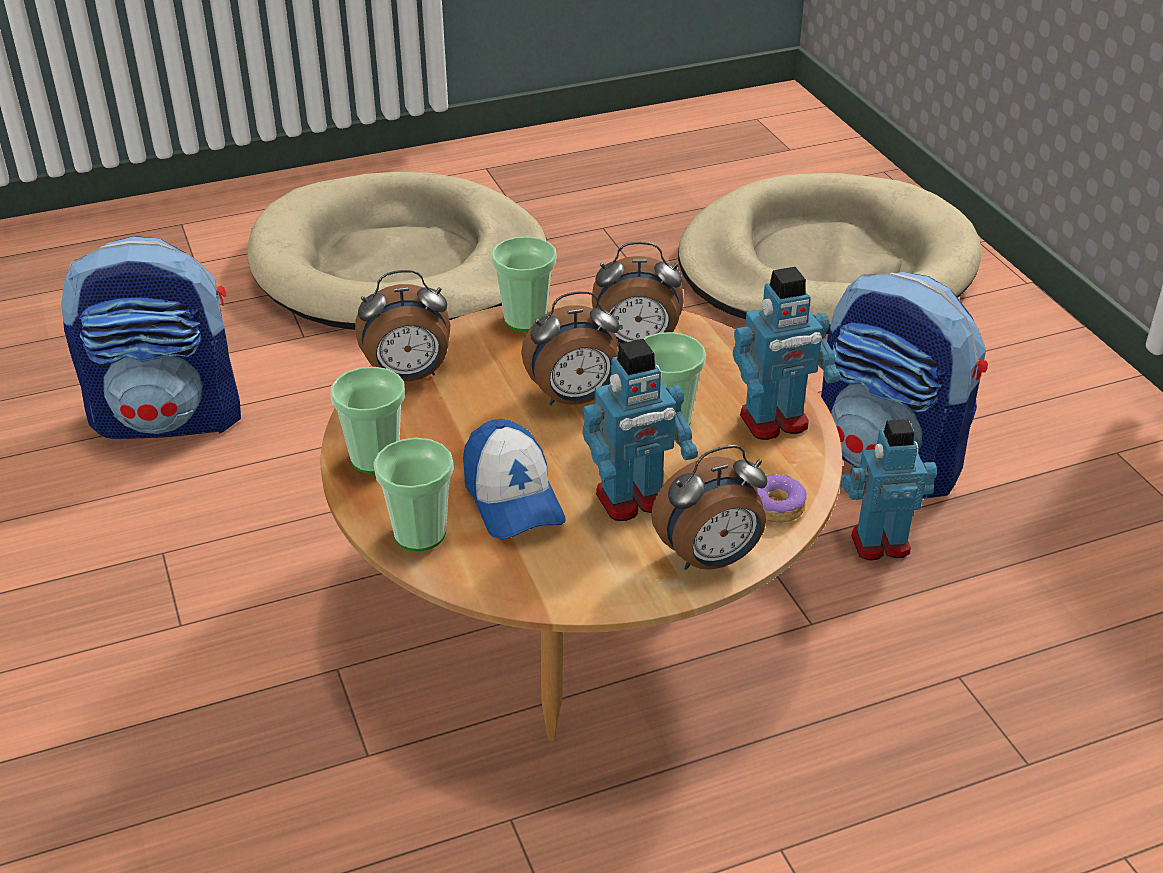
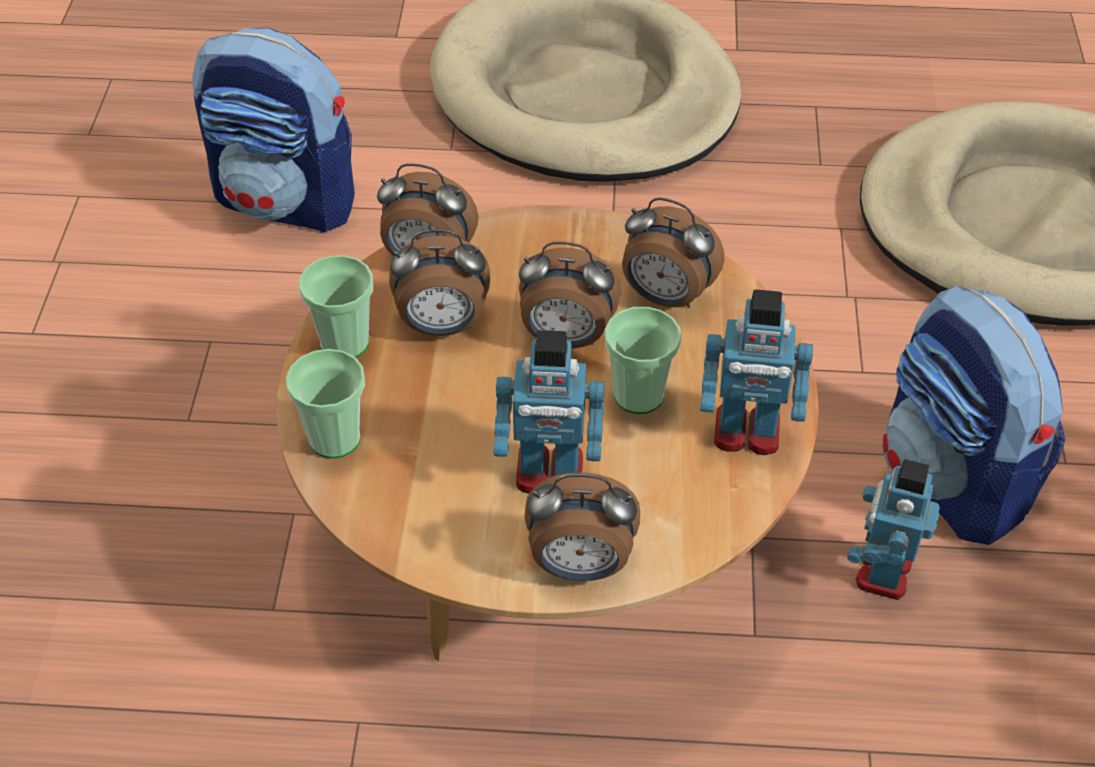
camera: 25 degrees right, 10 degrees up
cap [463,419,566,539] -> none
cup [492,237,556,332] -> none
donut [757,473,807,523] -> none
toy robot [840,419,937,560] -> toy robot turned 90 degrees counterclockwise [847,459,940,600]
none -> alarm clock [389,229,490,336]

